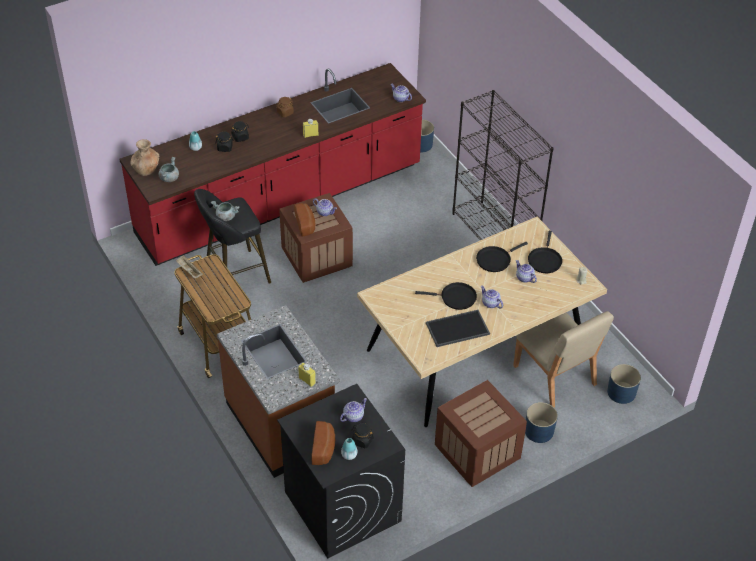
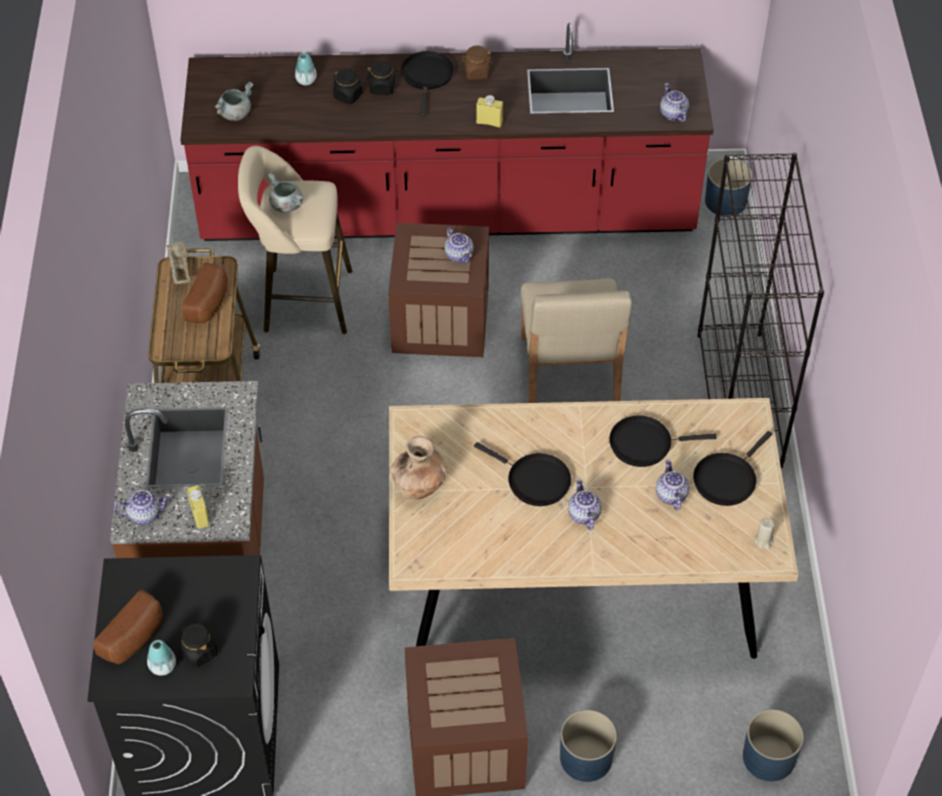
camera: 30 degrees right, 5 degrees up
brown vase [130,139,160,176] -> brown vase moved to [389,436,448,500]
black stool [194,189,271,284] -> beige stool [238,146,352,334]
bread [294,203,315,236] -> bread moved to [182,263,228,323]
teapot [340,398,367,422] -> teapot moved to [114,490,171,525]
tray [426,310,490,347] -> none
beige chair [513,311,614,408] -> beige chair moved to [521,278,632,403]
none -> black frying pan [401,51,454,117]

